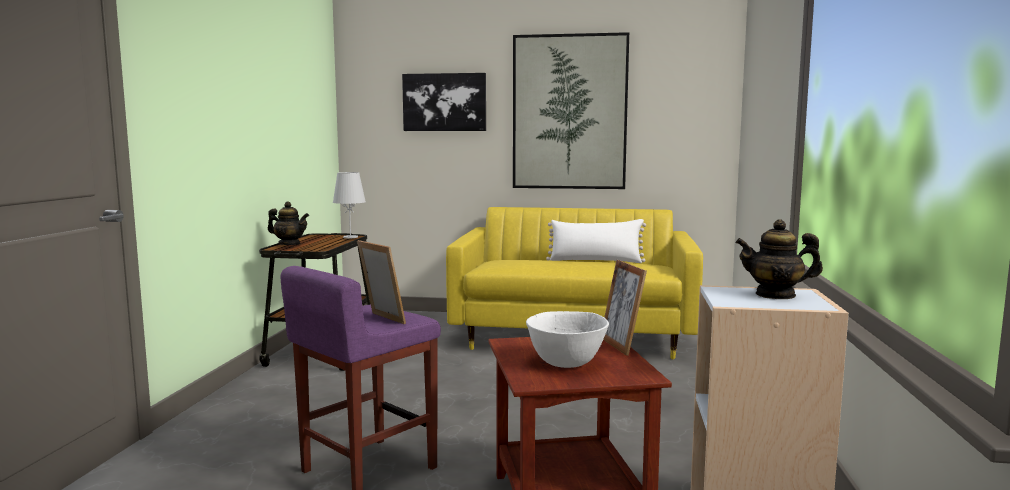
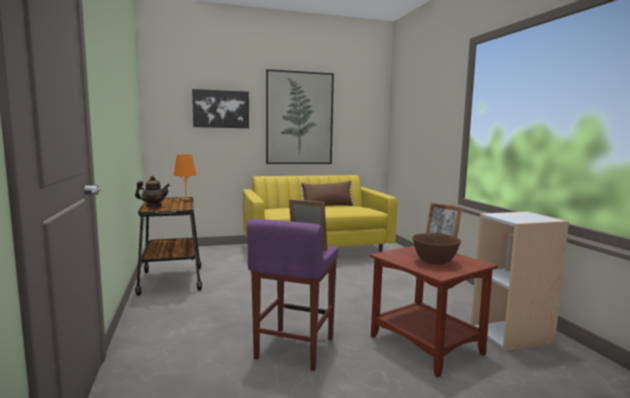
camera: 25 degrees left, 0 degrees up
white table lamp [333,172,366,239] -> orange table lamp [173,155,197,200]
white bowl [526,311,609,368] -> brown bowl [412,233,461,265]
white pillow [546,219,646,263] -> brown pillow [299,181,354,206]
teapot [736,219,823,299] -> none

